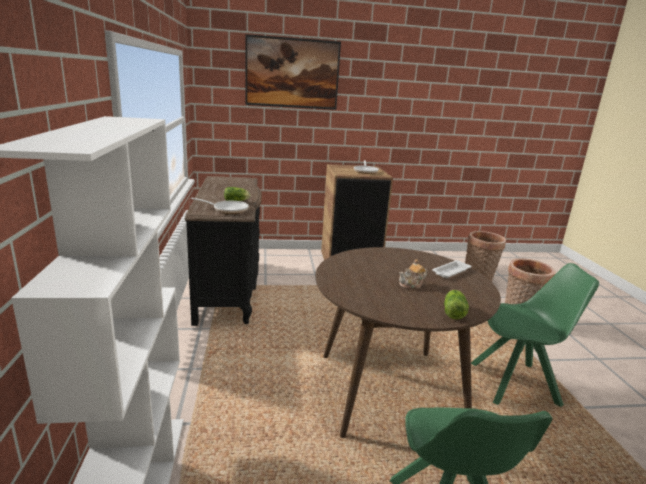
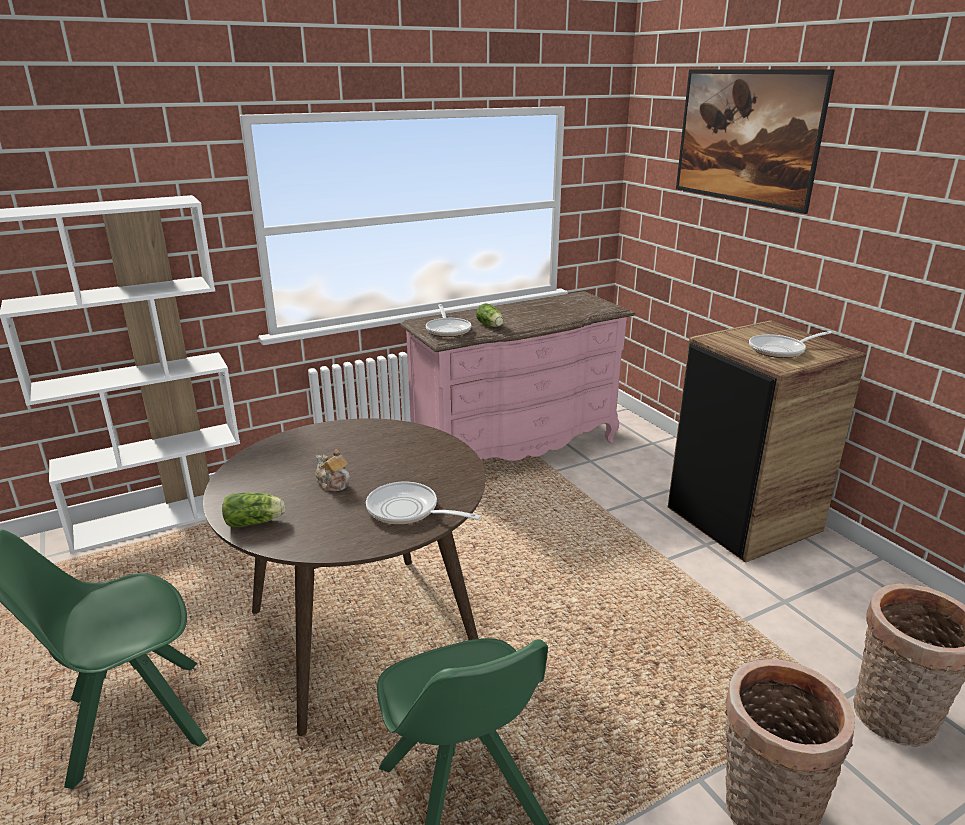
camera: 70 degrees right, 5 degrees up
black dresser [185,176,262,326] -> pink dresser [400,291,636,461]
white tray [432,260,471,278] -> frying pan [366,482,481,524]

